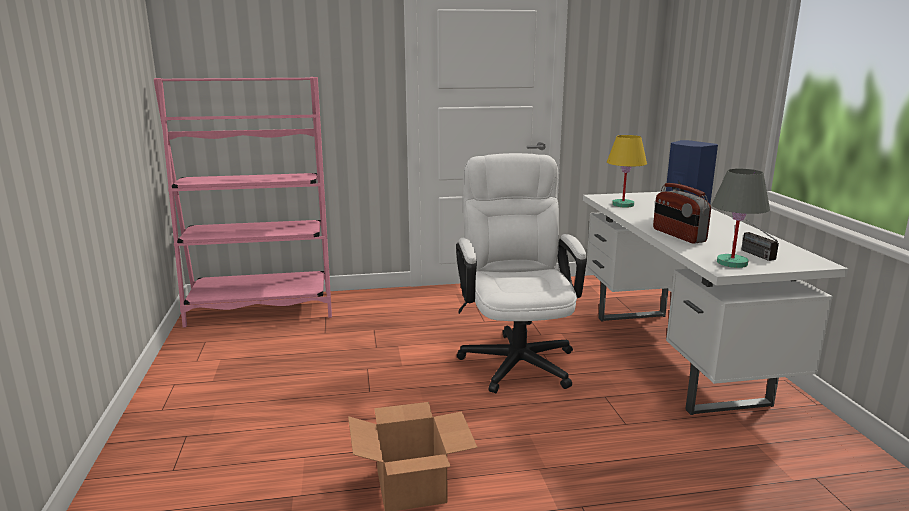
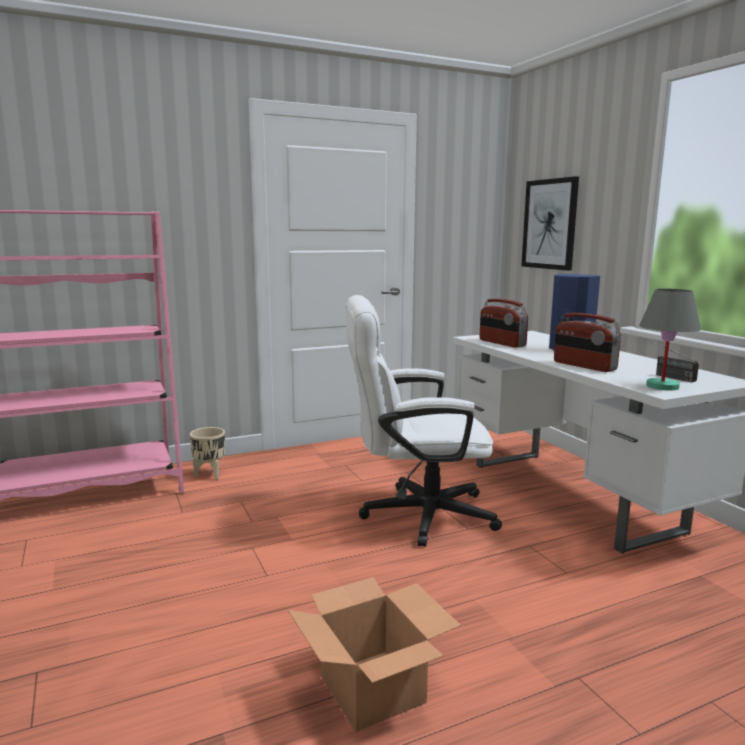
camera: 15 degrees left, 5 degrees down
white office chair [456,153,587,393] -> white office chair turned 75 degrees counterclockwise [346,295,502,547]
yellow table lamp [607,135,647,208] -> radio [480,299,528,348]
none -> beige planter [190,427,225,480]
none -> picture [521,176,579,271]

